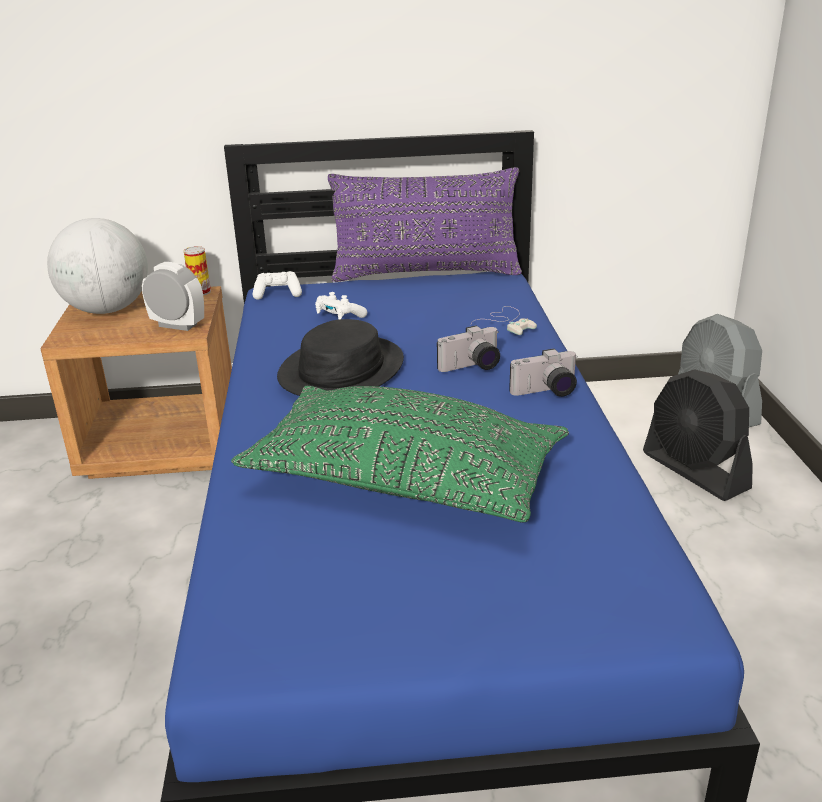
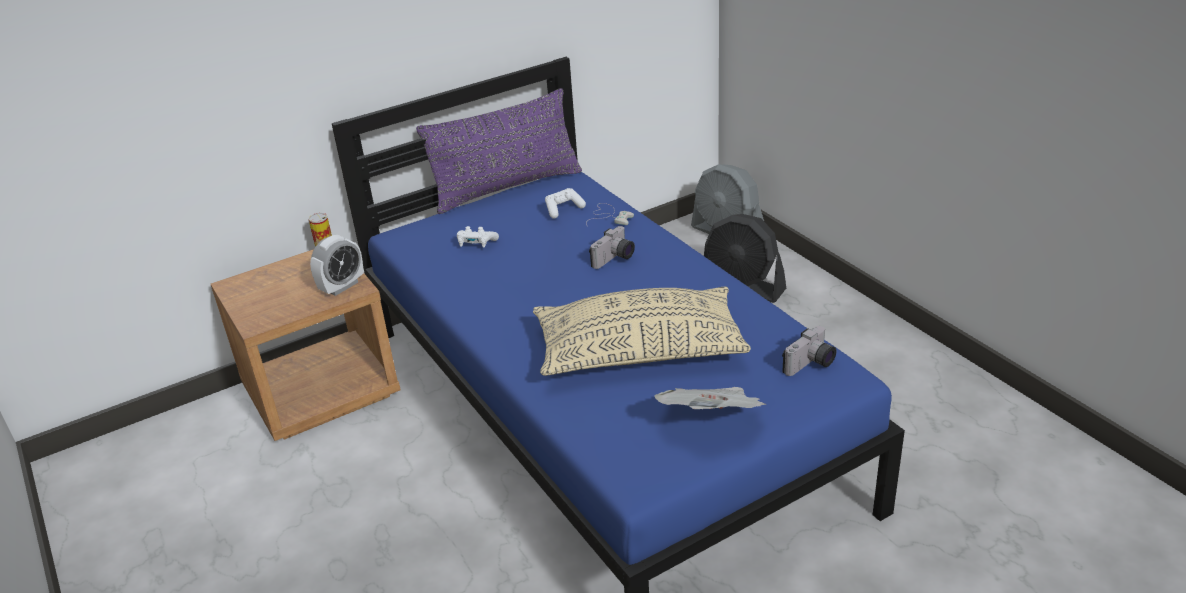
camera: 25 degrees left, 5 degrees up
globe [47,218,148,314] -> none
alarm clock [142,262,204,331] -> alarm clock turned 135 degrees clockwise [310,235,363,296]
green pillow [231,386,569,523] -> beige pillow [533,287,751,376]
white game controller [252,271,302,300] -> white game controller moved to [545,188,586,219]
black hat [277,319,404,396] -> none
camera [509,349,578,397] -> camera moved to [782,326,836,376]
none -> newspaper [654,387,767,409]

